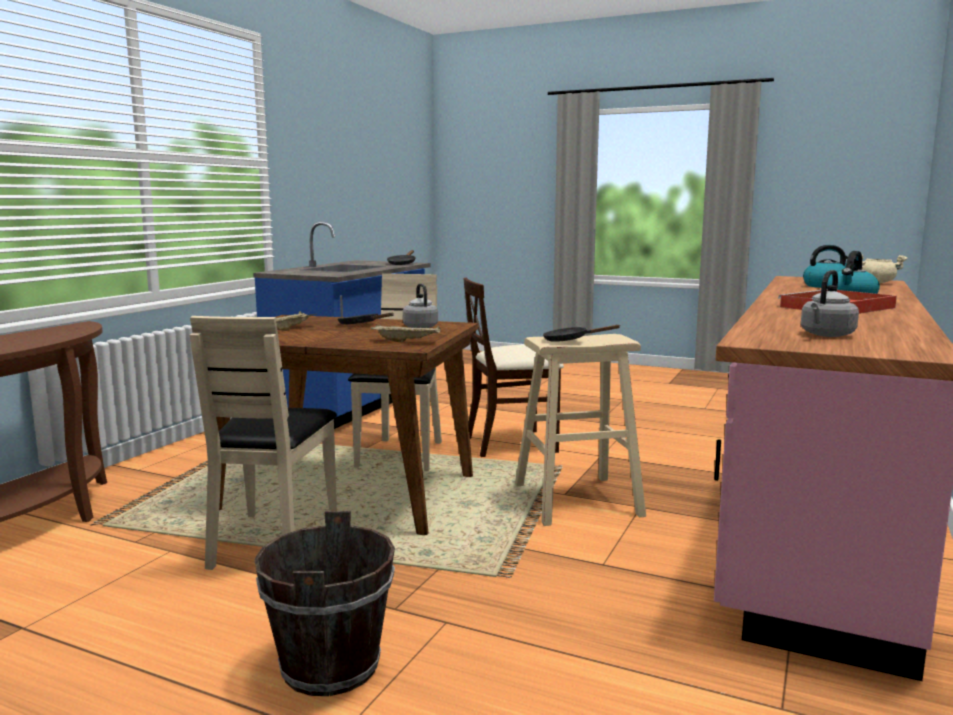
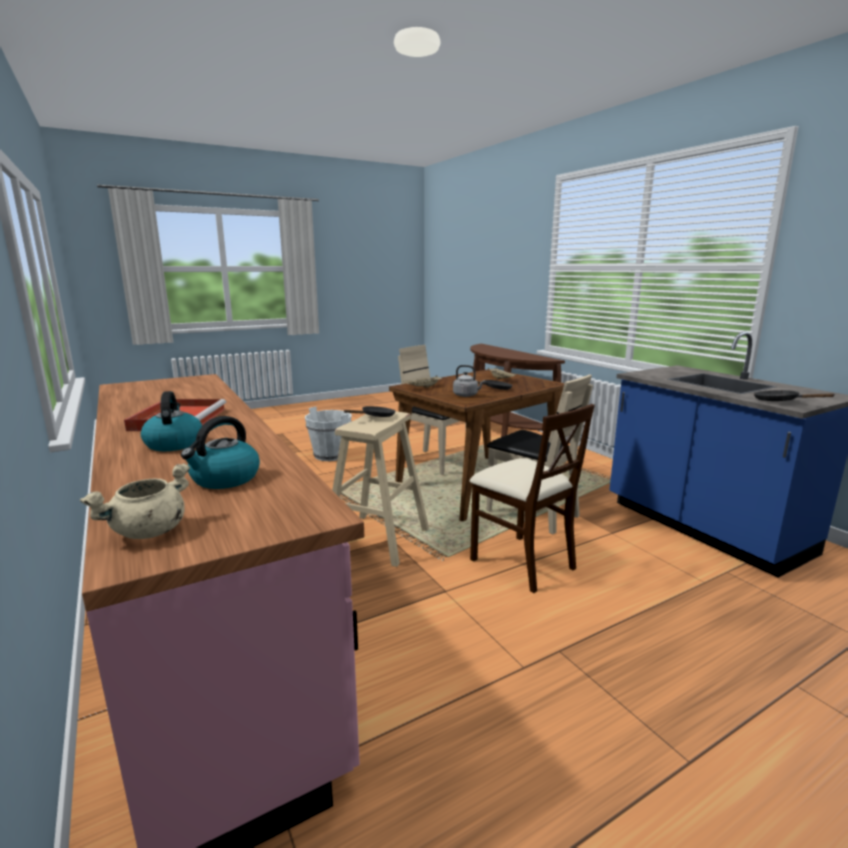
camera: 125 degrees right, 5 degrees up
brown bucket [254,511,395,696] -> white bucket [305,406,352,461]
beige chair [463,278,564,457] -> beige chair turned 120 degrees clockwise [470,404,595,593]
grey kettle [801,270,859,337] -> none

